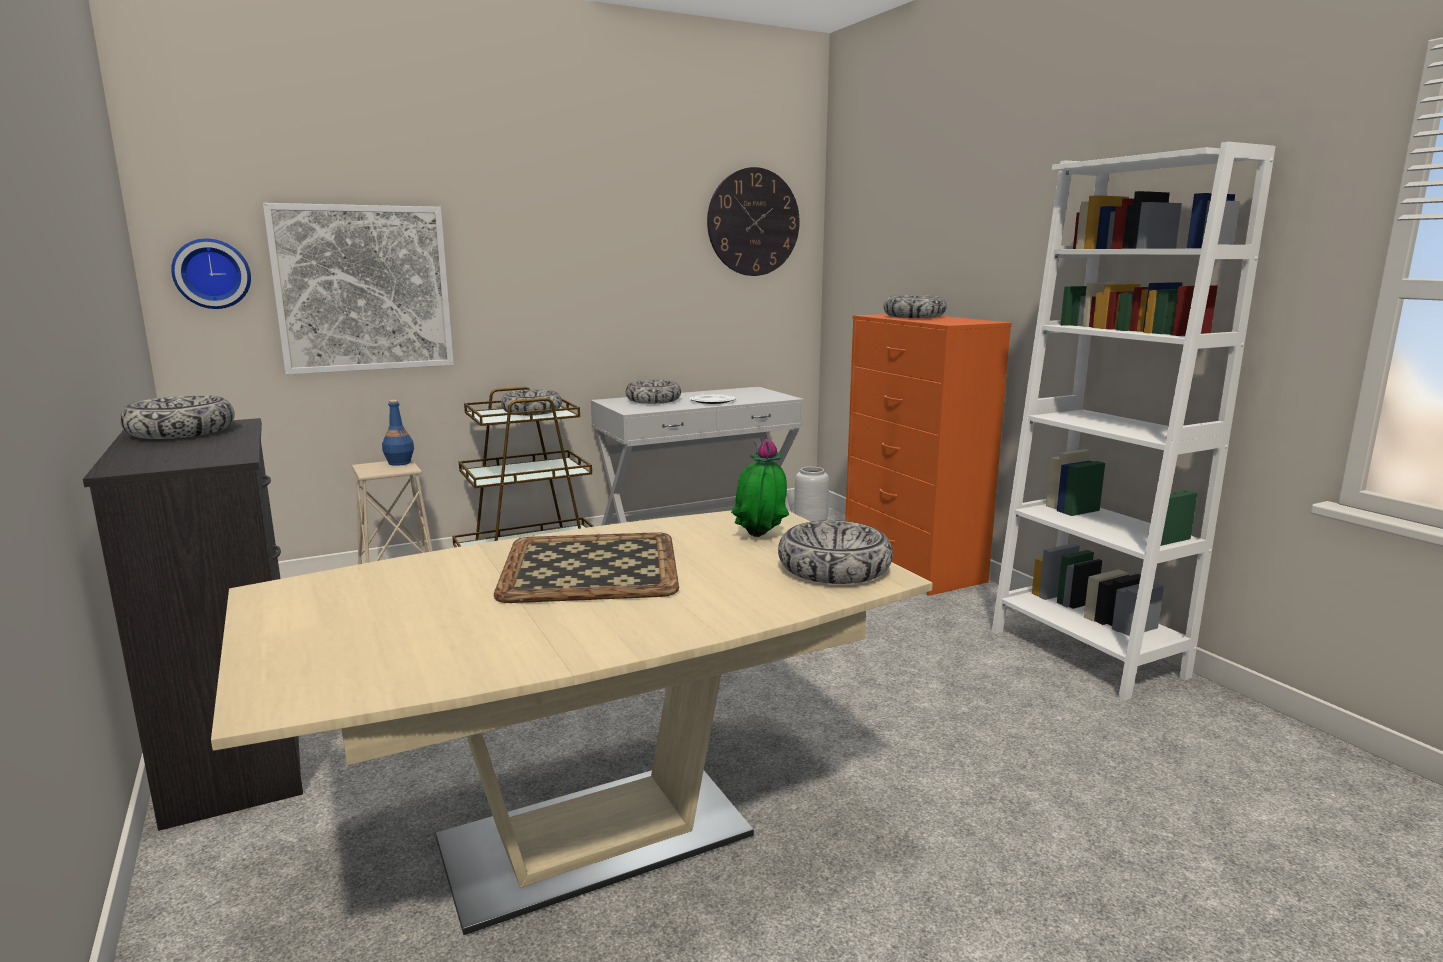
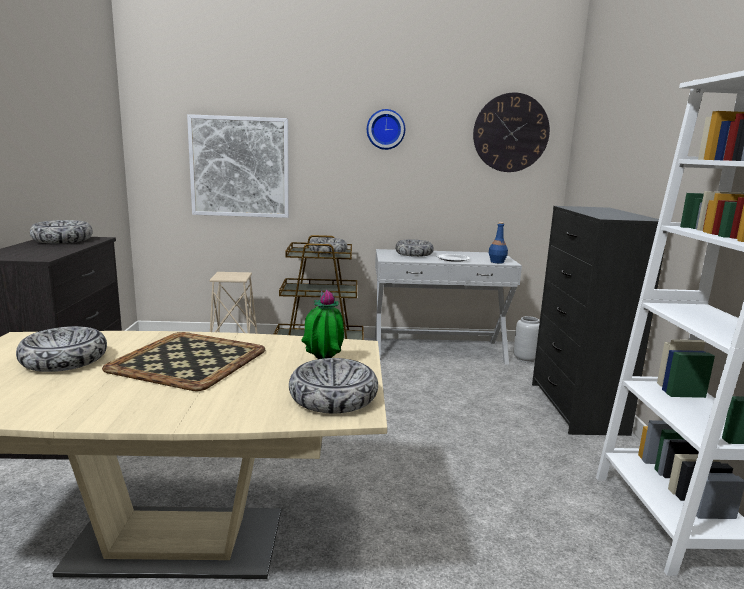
camera: 25 degrees right, 0 degrees up
wall clock [171,239,251,309] -> wall clock moved to [367,109,405,150]
blue bottle [382,400,414,466] -> blue bottle moved to [489,222,508,263]
orange dresser [845,314,1012,596] -> black dresser [532,206,665,436]
bowl [884,295,947,318] -> bowl moved to [16,326,107,372]

